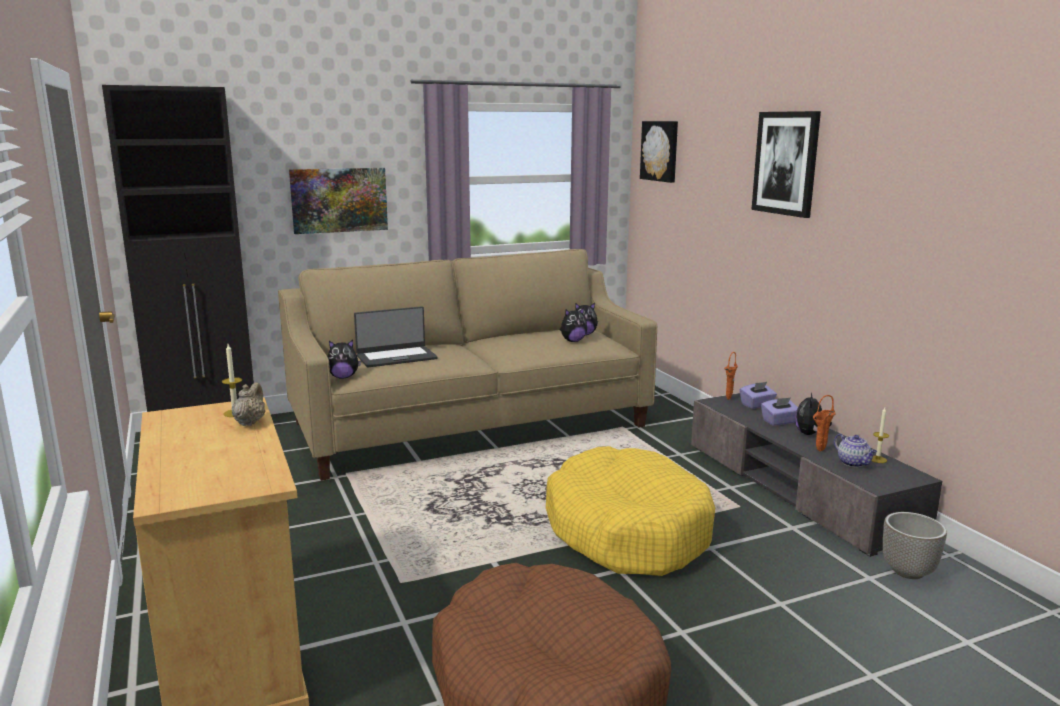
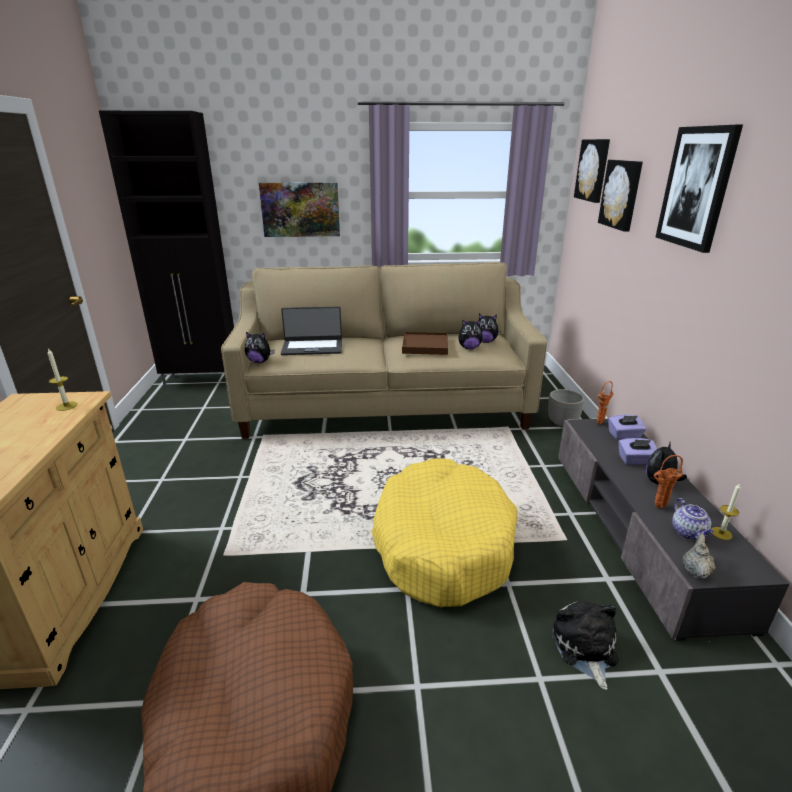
camera: 20 degrees right, 10 degrees up
beige teapot [232,382,265,426] -> beige teapot moved to [682,534,715,579]
planter [883,512,947,579] -> planter moved to [548,389,585,428]
none -> brown tray [402,332,448,355]
none -> plush toy [552,601,618,690]
none -> picture [598,160,643,232]

